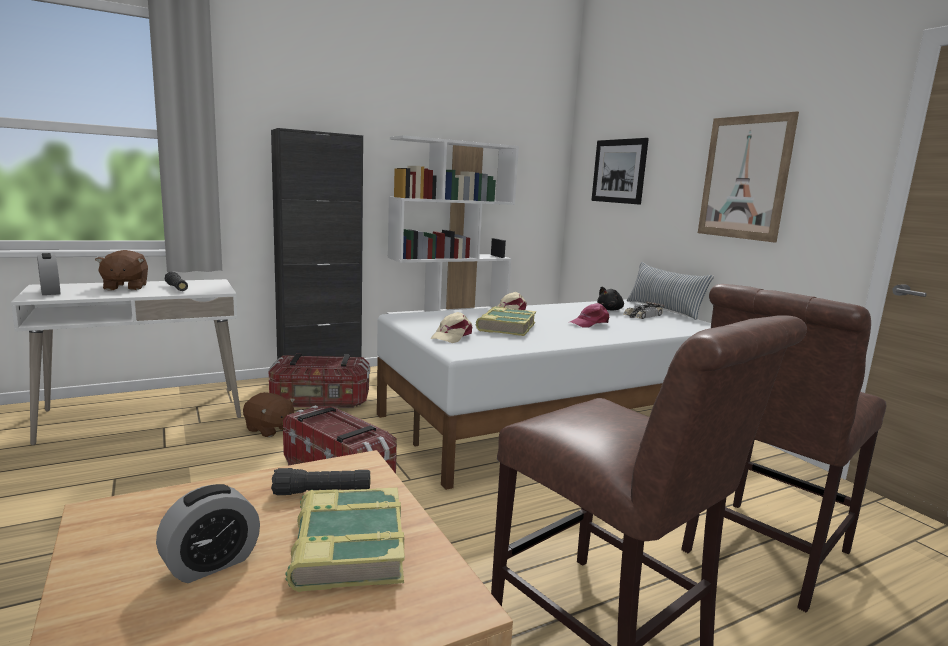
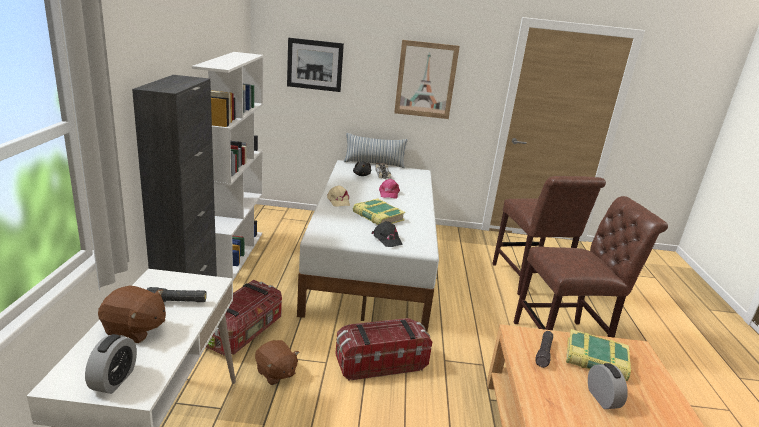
camera: 60 degrees left, 10 degrees up
alarm clock [37,253,61,295] -> alarm clock turned 105 degrees clockwise [85,334,137,394]
brown plush toy [243,392,295,437] -> brown plush toy turned 75 degrees clockwise [255,340,299,385]
beige cap [431,312,472,343] -> black cap [372,221,403,247]

